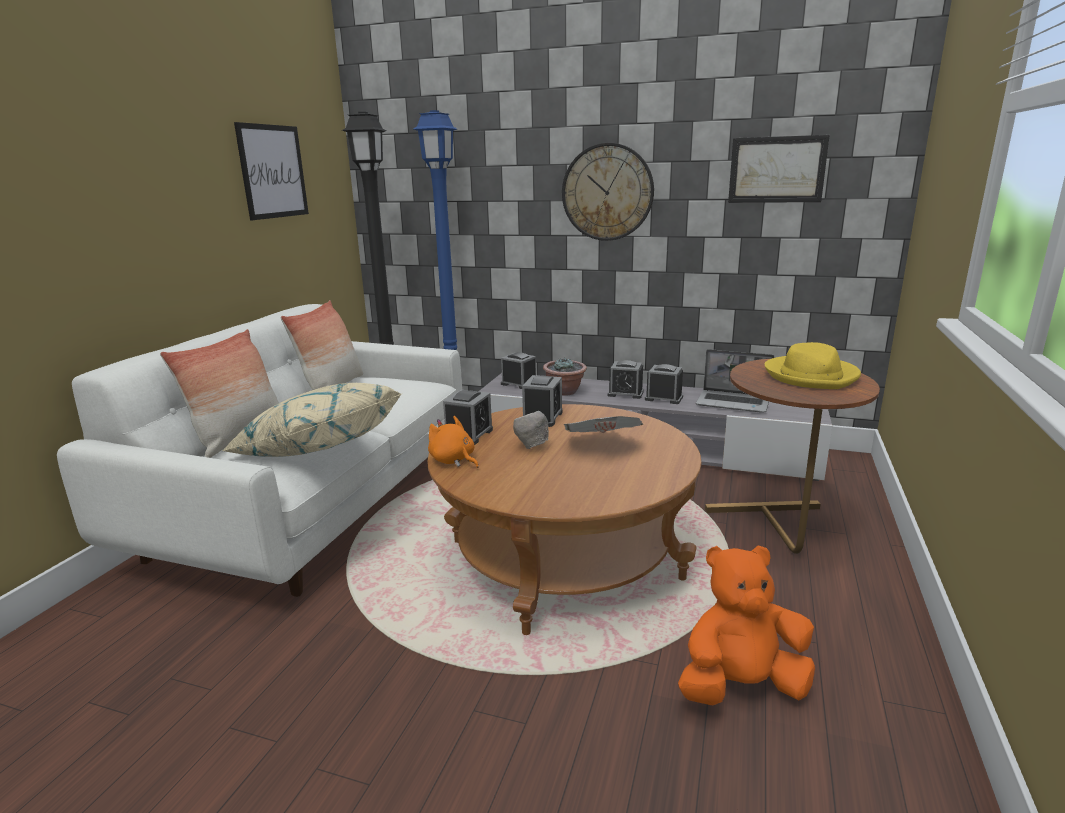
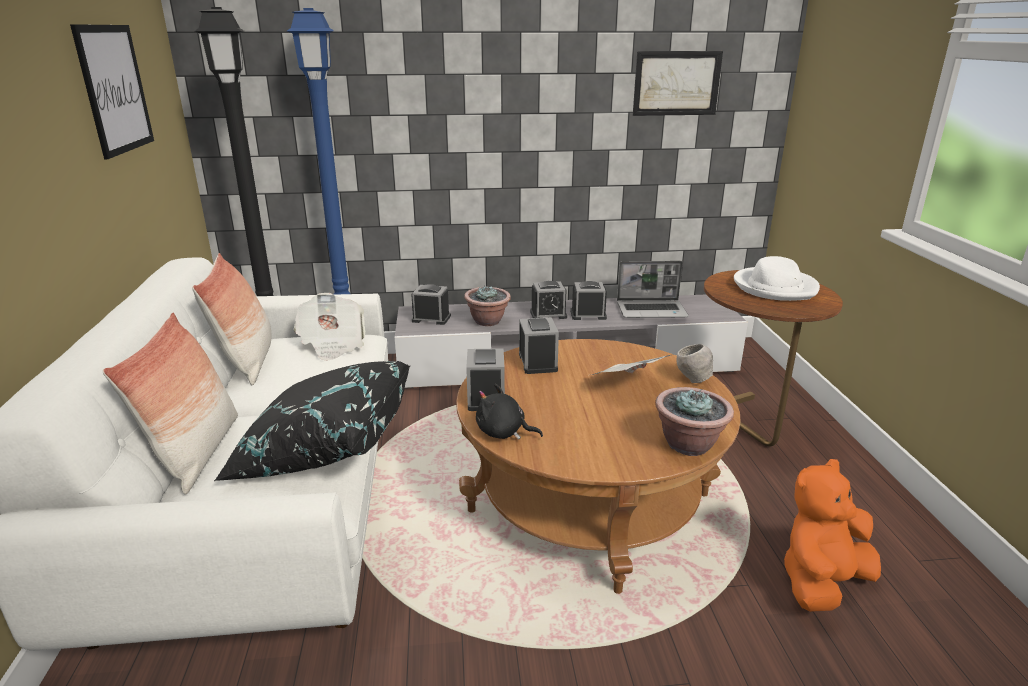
camera: 25 degrees left, 5 degrees up
beige pillow [222,383,401,457] -> black pillow [214,361,410,481]
orange plush toy [428,416,478,468] -> black plush toy [476,384,543,440]
grey bowl [513,411,549,449] -> grey bowl moved to [676,344,713,383]
wall clock [562,143,654,241] -> none
yellow hat [764,342,861,389] -> white hat [734,256,820,301]
none -> newspaper [293,293,365,361]
none -> potted plant [655,387,734,456]

